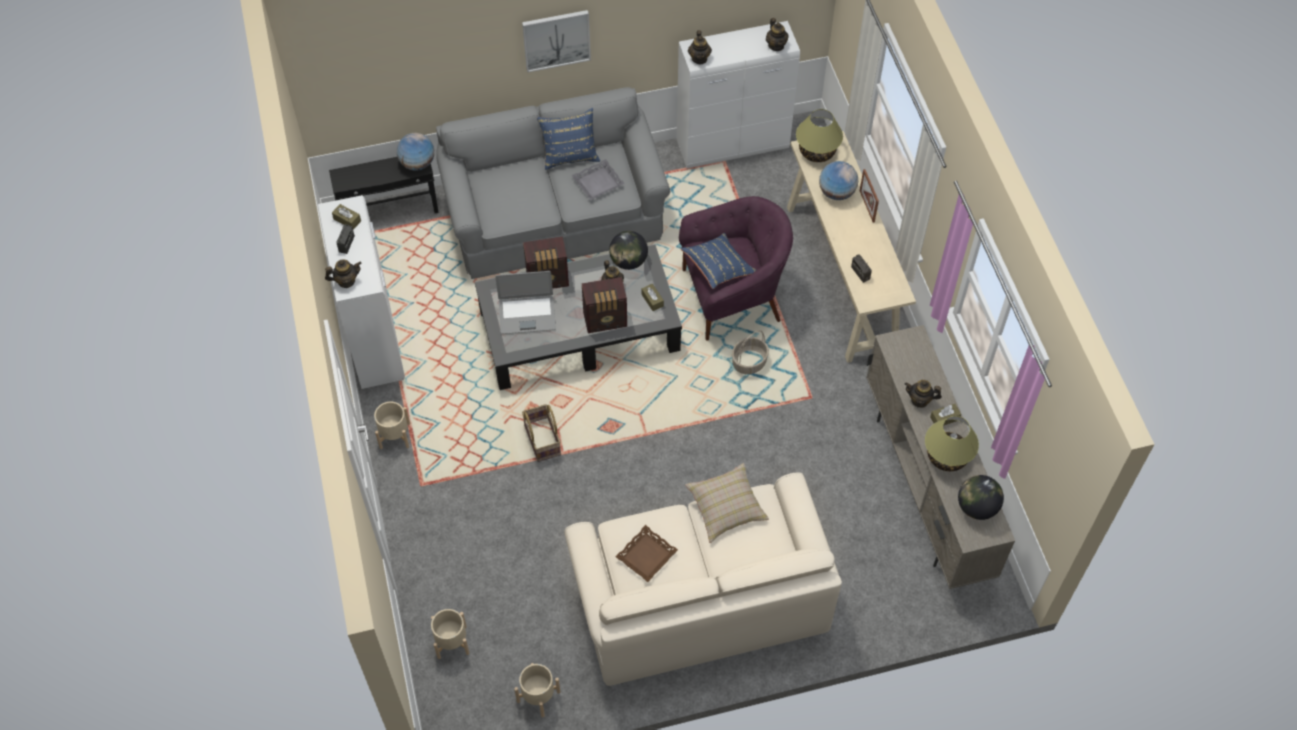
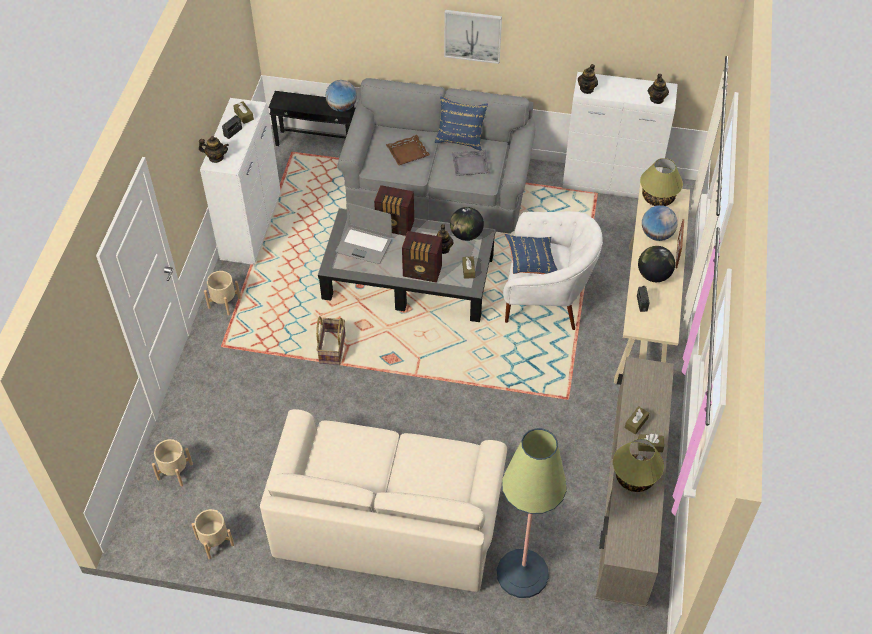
camera: 25 degrees right, 5 degrees down
brown tray [615,525,678,582] -> brown tray moved to [386,135,430,165]
purple armchair [679,196,793,340] -> white armchair [503,211,603,330]
beige pillow [685,463,769,543] -> none
basket [732,330,769,374] -> none
teapot [904,380,942,408] -> brown tissue box [625,406,649,434]
globe [958,475,1004,520] -> globe moved to [638,246,675,282]
none -> floor lamp [497,428,567,598]

